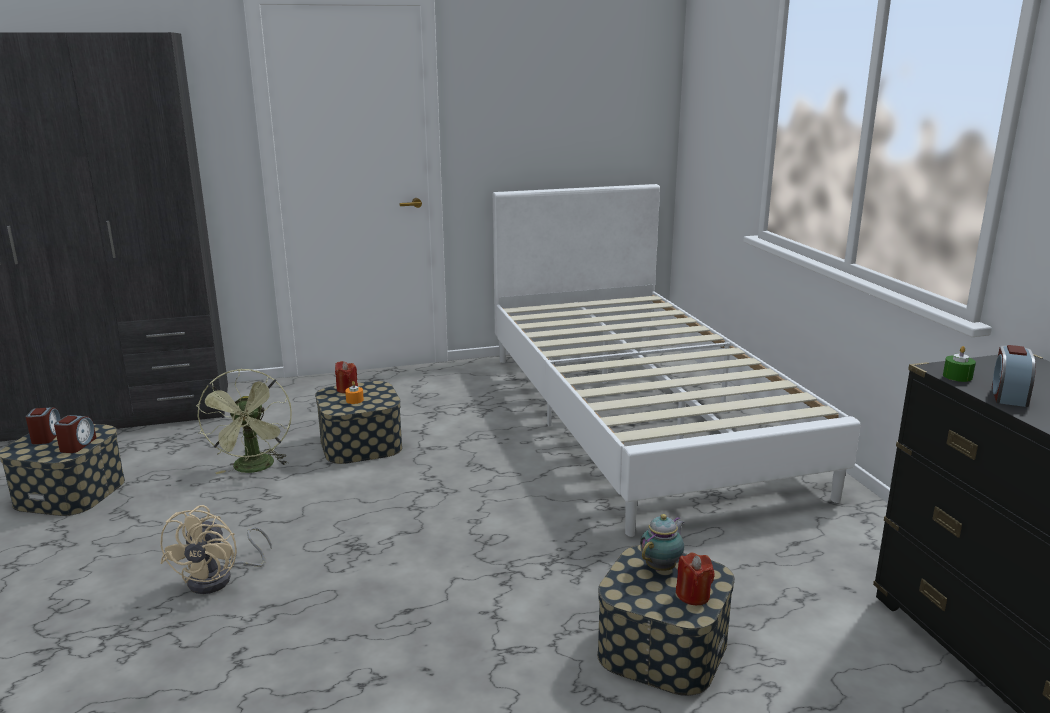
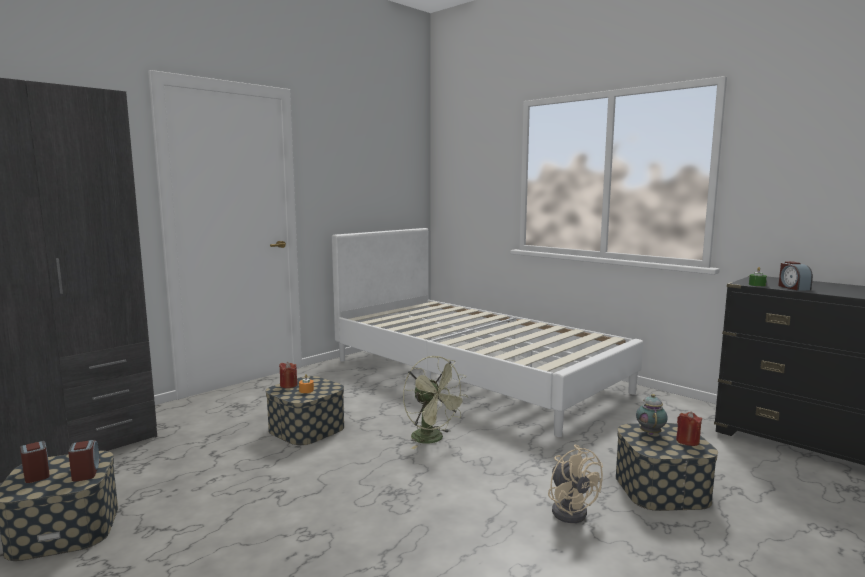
camera: 30 degrees left, 10 degrees down
beige fan [160,505,272,594] -> beige fan moved to [548,444,603,523]
green fan [196,368,292,474] -> green fan moved to [403,356,468,449]

